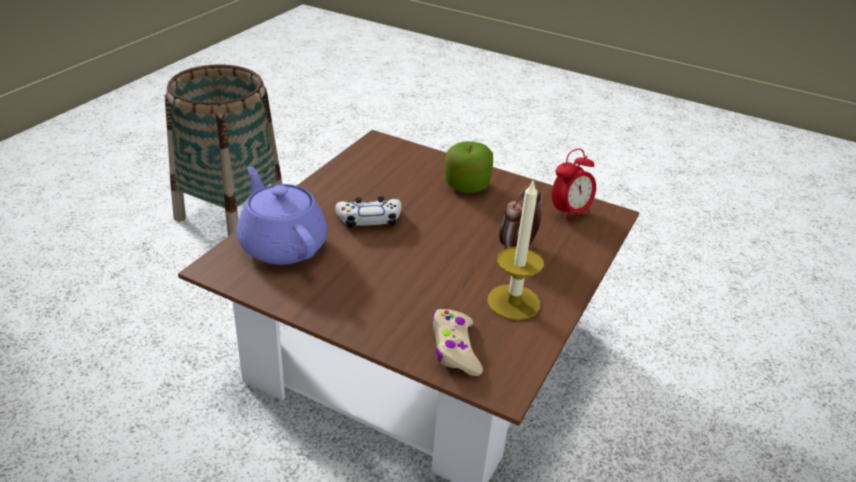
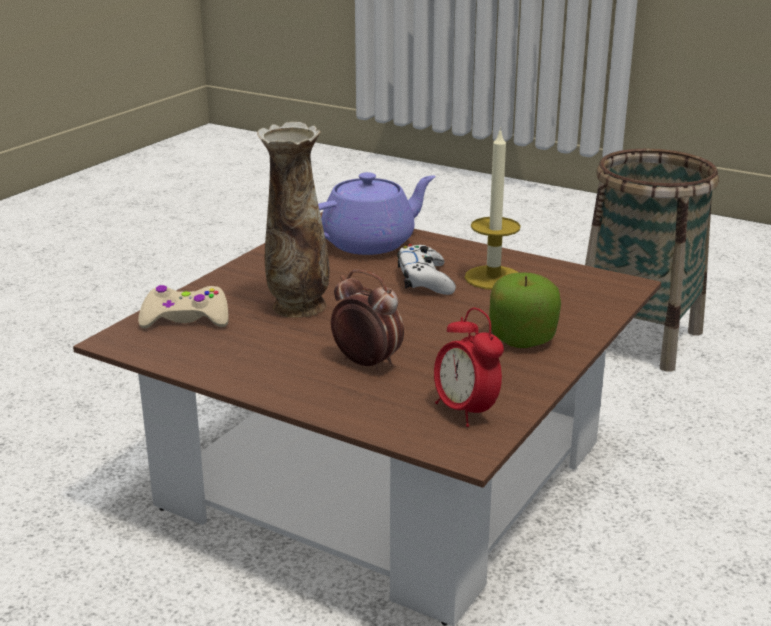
camera: 95 degrees right, 10 degrees down
candle [487,179,544,320] -> candle moved to [465,128,521,290]
none -> vase [257,122,330,318]

